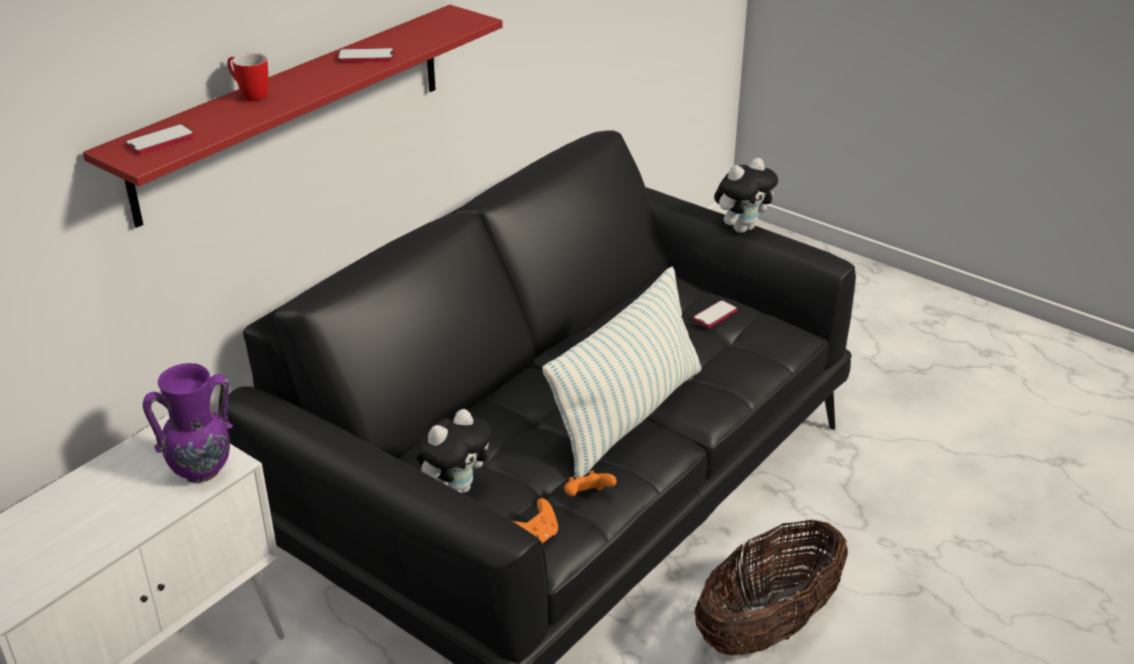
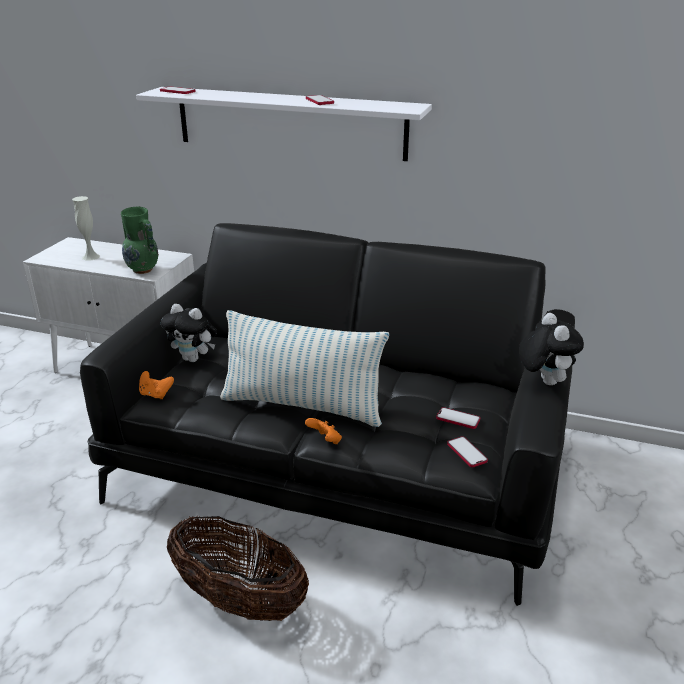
camera: 70 degrees right, 5 degrees down
red shelf [83,5,503,228] -> white shelf [136,87,432,161]
purple vase [143,363,233,483] -> green vase [121,207,159,274]
mug [227,53,268,101] -> none
orange game controller [564,471,617,496] -> orange game controller moved to [305,418,342,444]
plush toy [714,158,778,233] -> plush toy turned 135 degrees counterclockwise [519,313,584,385]
none -> white vase [72,196,100,260]
none -> phone [447,436,488,467]

